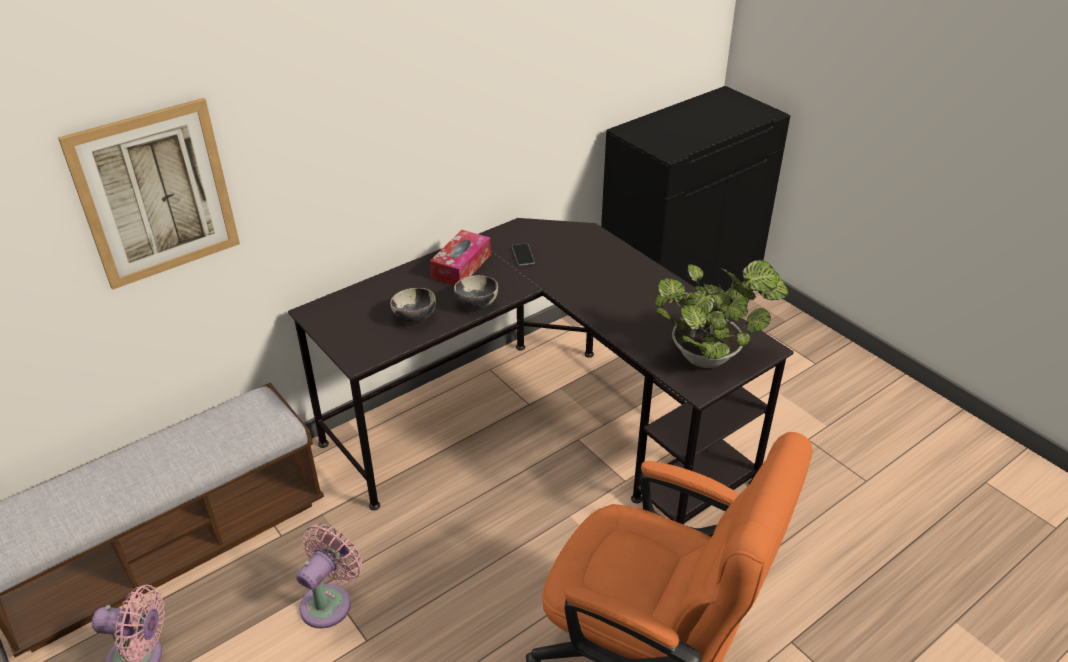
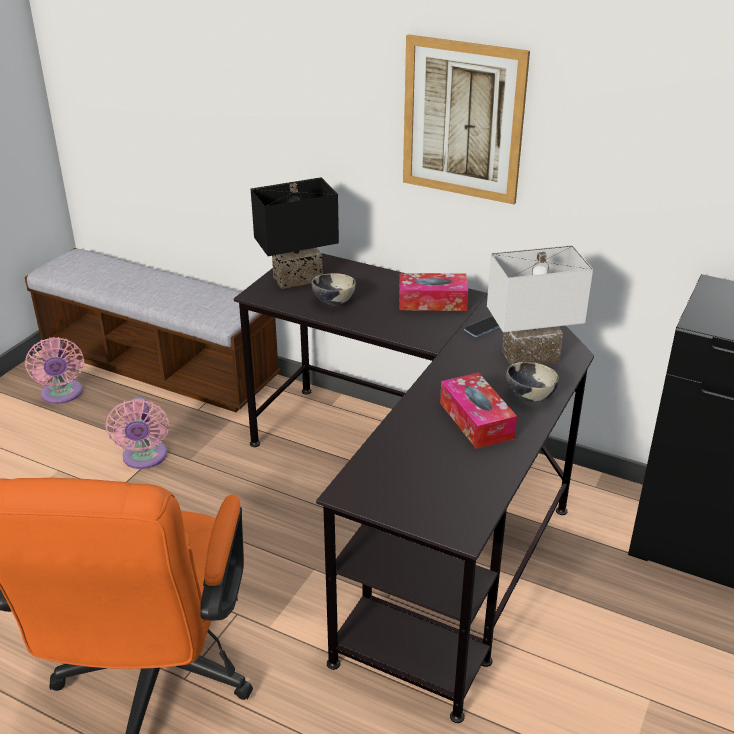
camera: 65 degrees right, 5 degrees down
picture [58,98,240,290] -> picture moved to [403,34,530,204]
pink fan [296,524,362,629] -> pink fan turned 75 degrees clockwise [105,397,170,469]
bowl [454,275,498,309] -> bowl moved to [506,362,559,402]
potted plant [655,260,788,368] -> none
none -> black table lamp [251,177,339,289]
none -> tissue box [440,372,517,449]
none -> white table lamp [487,245,593,365]

